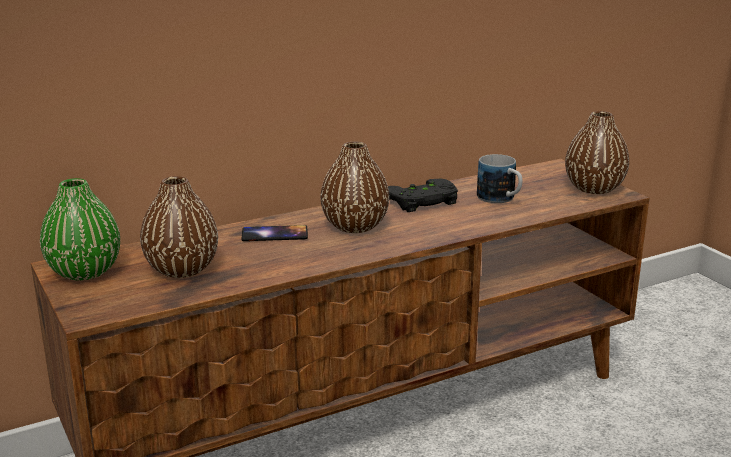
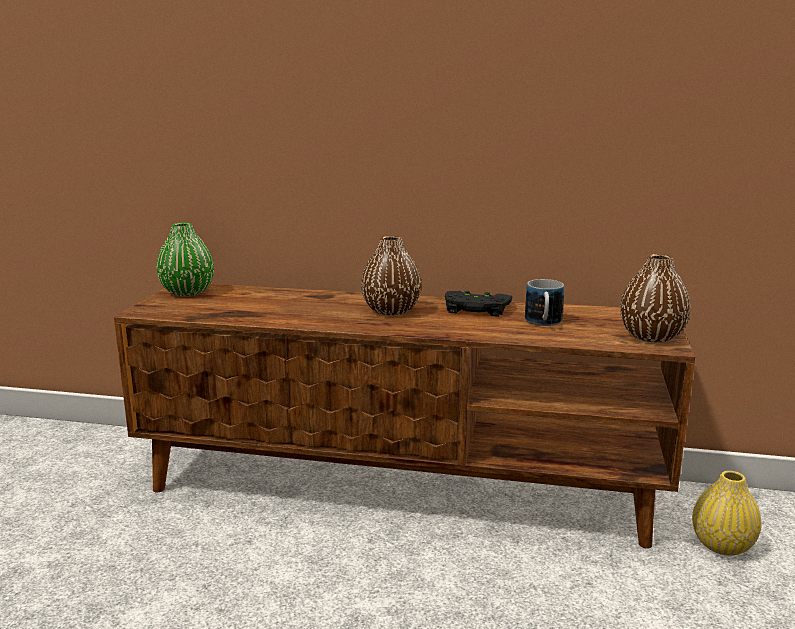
camera: 40 degrees right, 5 degrees down
brown vase [140,176,218,278] -> none
phone [241,225,308,241] -> none
none -> yellow vase [692,471,762,556]

